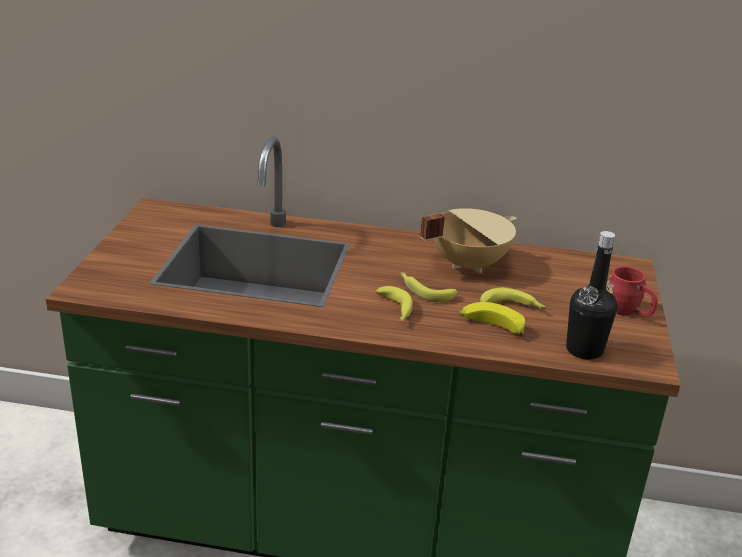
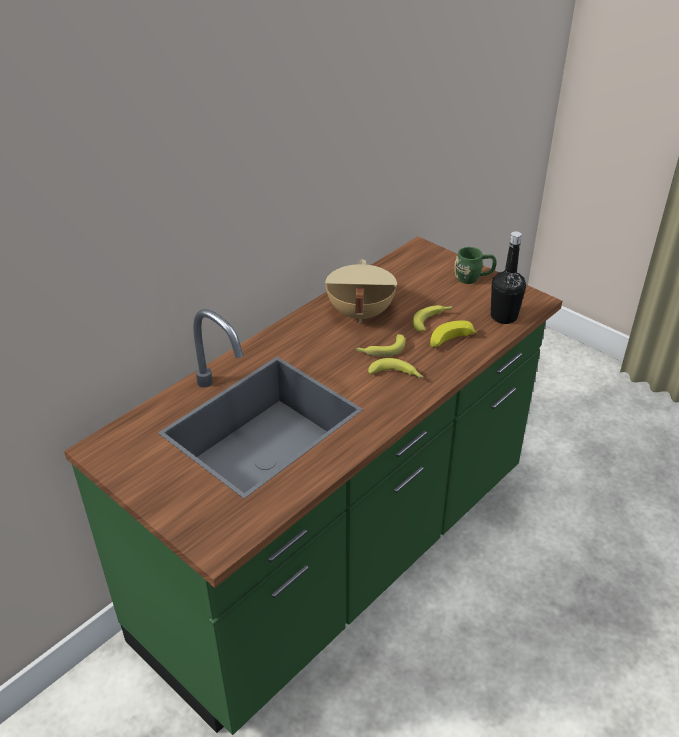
camera: 55 degrees left, 10 degrees up
red mug [606,266,658,317] -> green mug [455,247,497,284]

